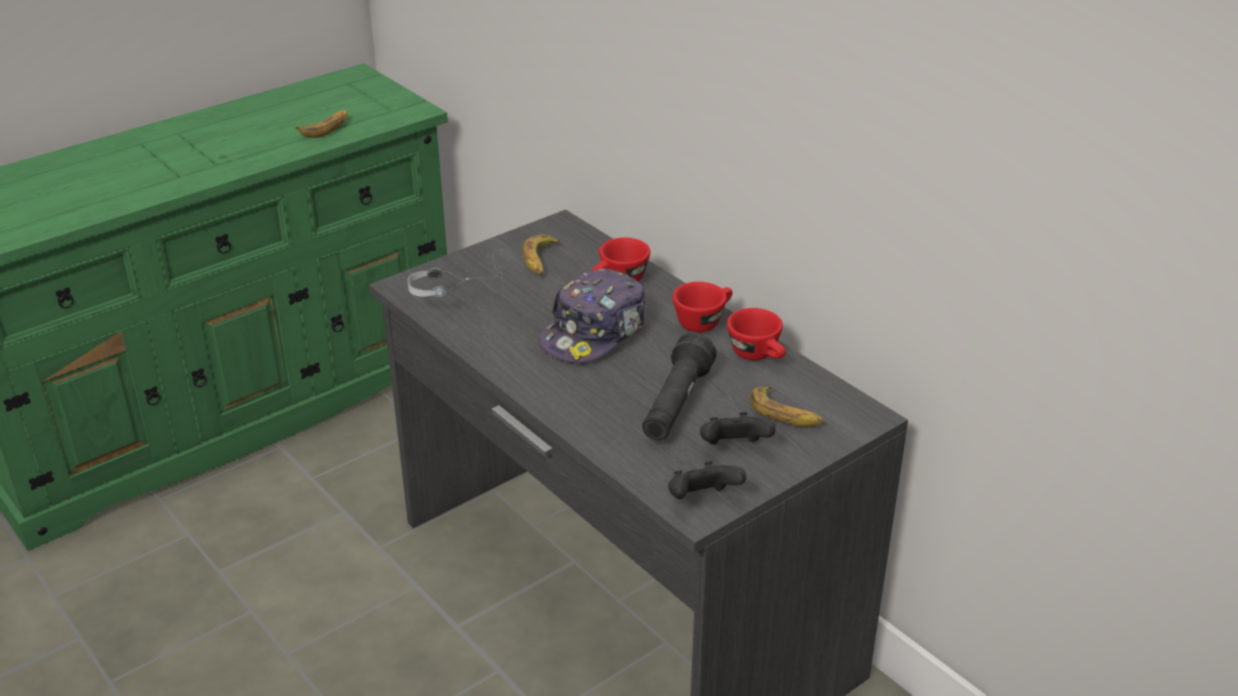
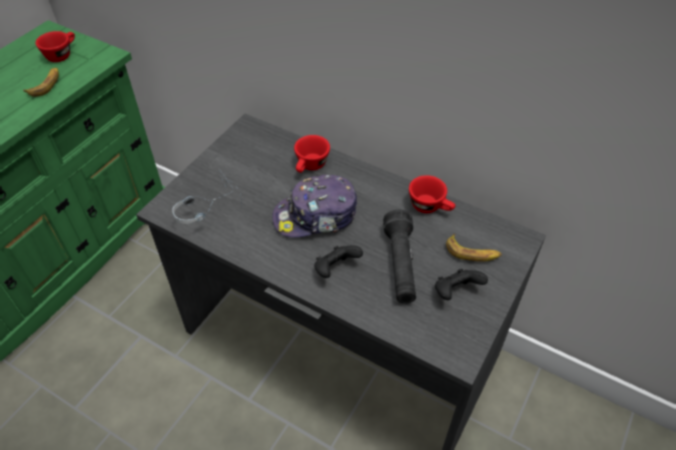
camera: 20 degrees left, 15 degrees up
banana [522,234,562,276] -> none
cap [539,268,645,363] -> cap turned 60 degrees clockwise [273,175,358,237]
black game controller [668,461,746,499] -> black game controller moved to [314,245,363,278]
red cup [672,282,733,332] -> red cup moved to [36,31,75,62]

